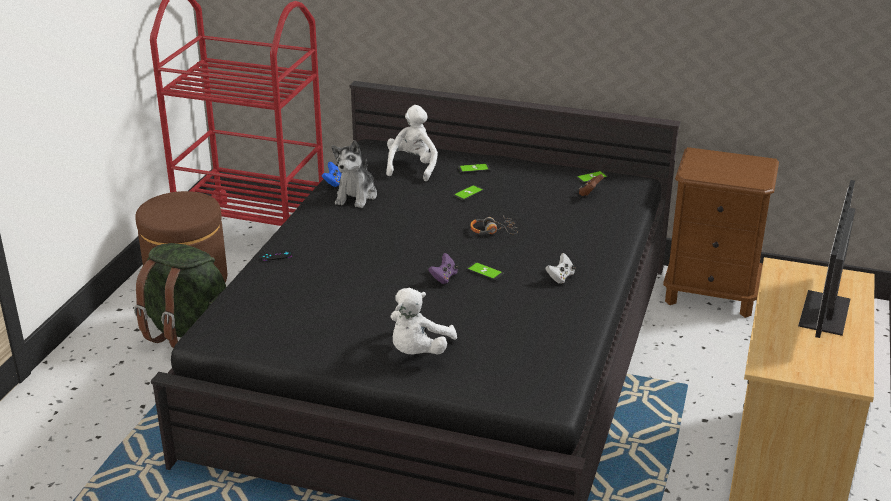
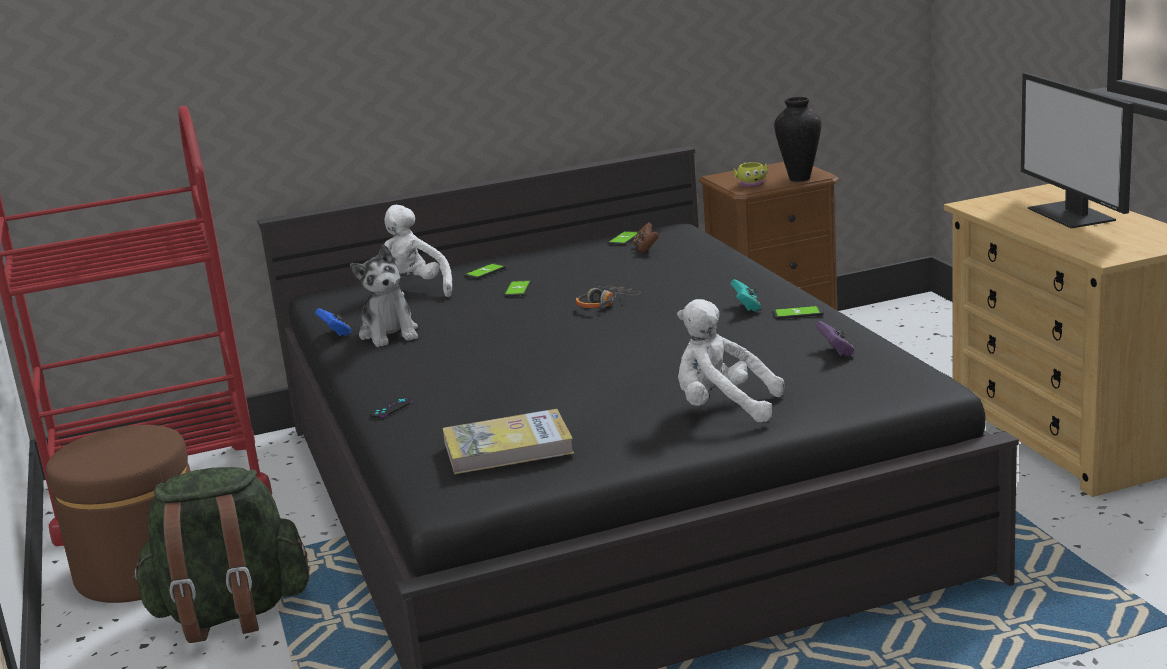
camera: 35 degrees left, 10 degrees down
white plush toy [391,287,457,355] -> white plush toy turned 120 degrees clockwise [677,299,784,423]
purple game controller [428,253,458,284] -> purple game controller moved to [815,321,854,357]
phone [466,262,504,281] -> phone moved to [772,305,824,319]
white game controller [545,253,575,284] -> turquoise game controller [731,279,761,312]
none -> book [443,409,574,474]
none -> yellow mug [734,162,768,187]
none -> vase [774,97,821,181]

